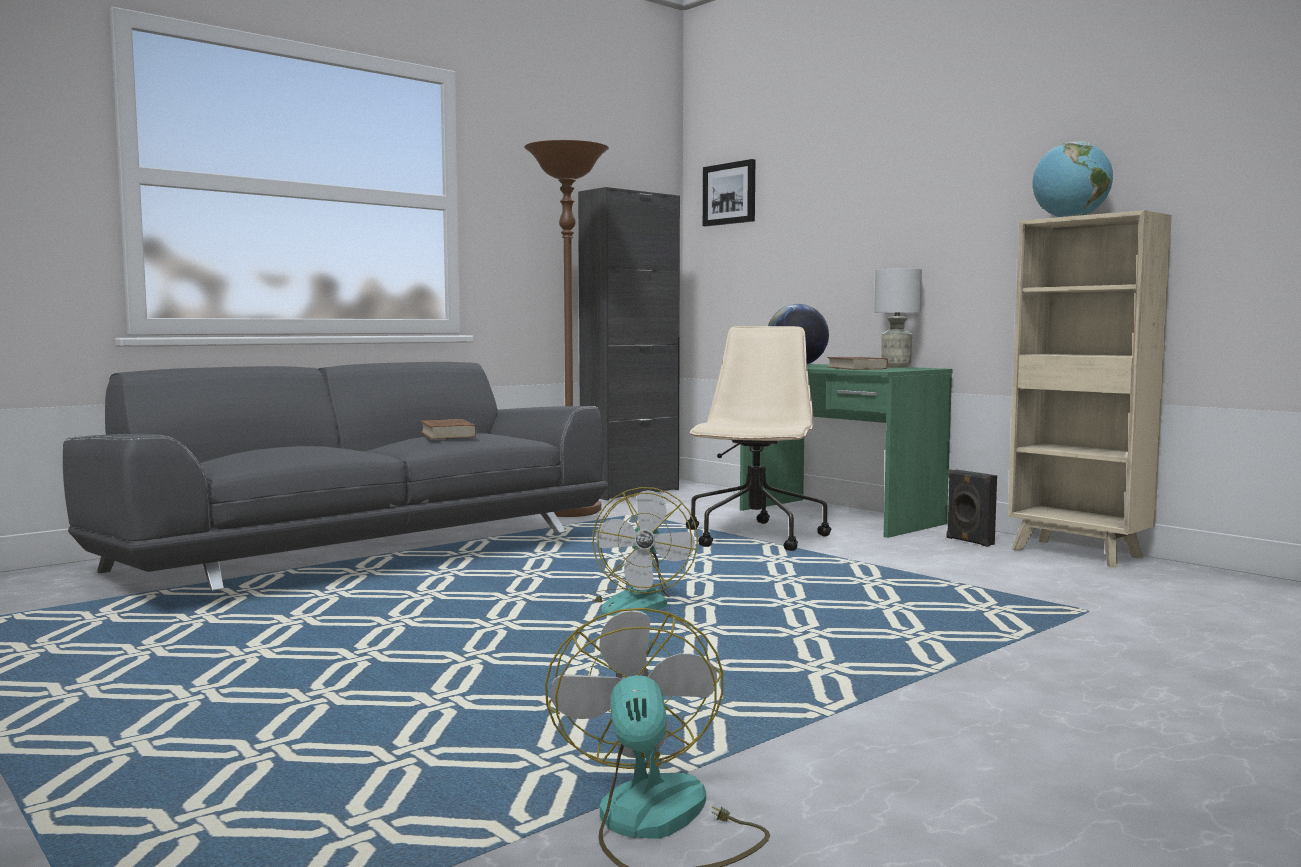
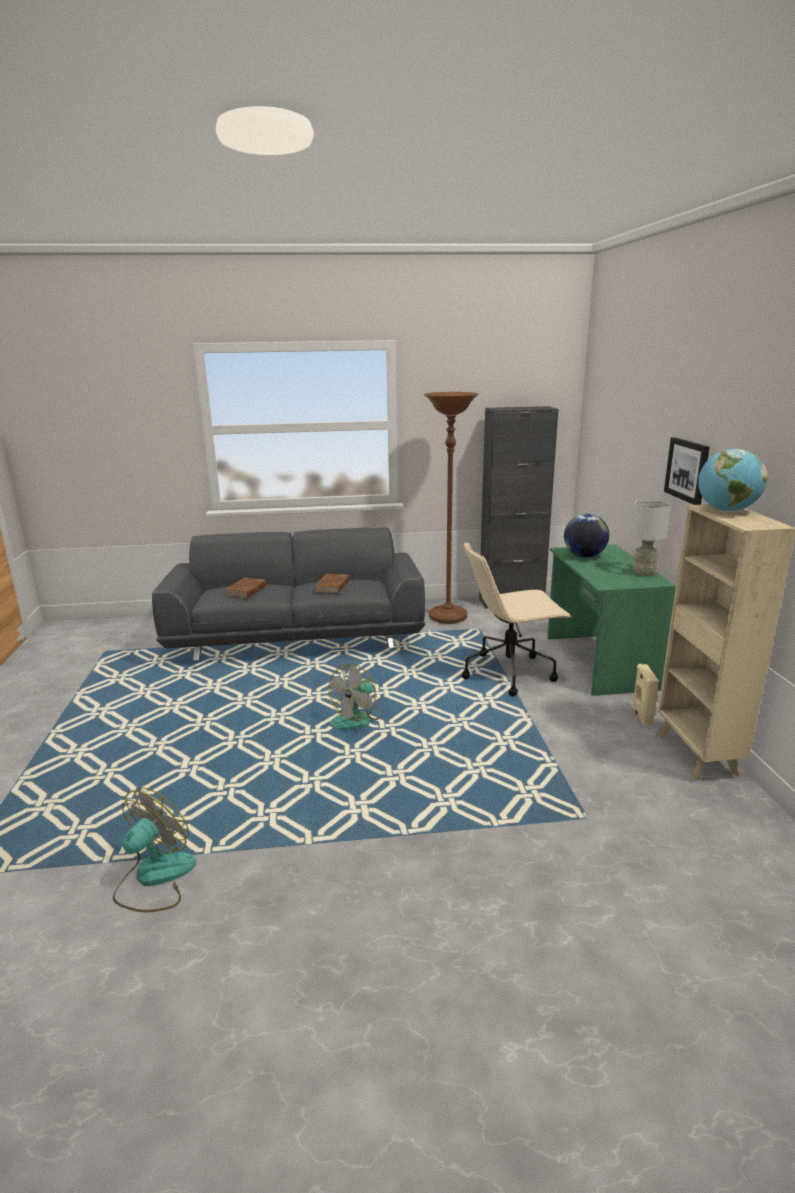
camera: 35 degrees right, 15 degrees up
beige office chair [686,326,831,551] -> beige office chair turned 150 degrees counterclockwise [462,541,572,696]
picture [703,159,755,226] -> picture moved to [664,437,710,505]
brown book [827,357,888,370] -> brown book moved to [225,578,266,598]
black speaker [946,469,997,547] -> beige speaker [632,664,659,726]

